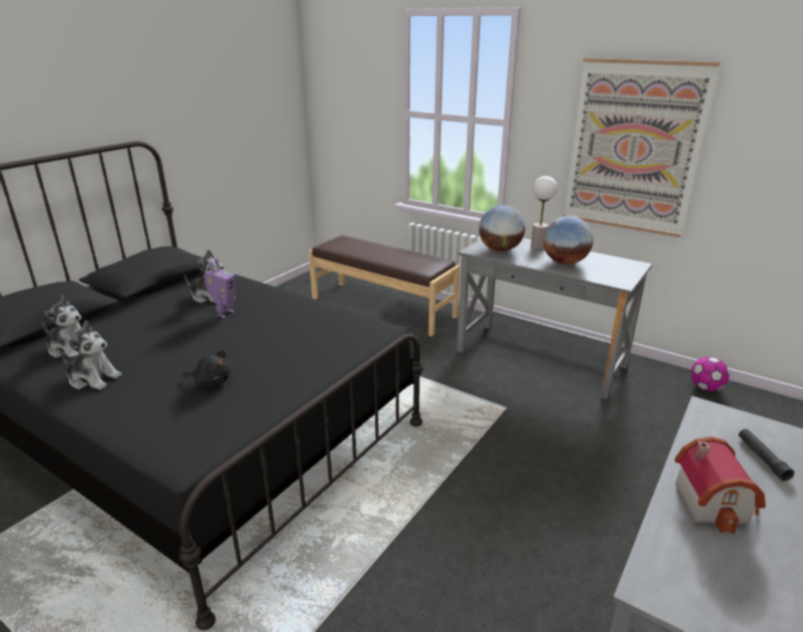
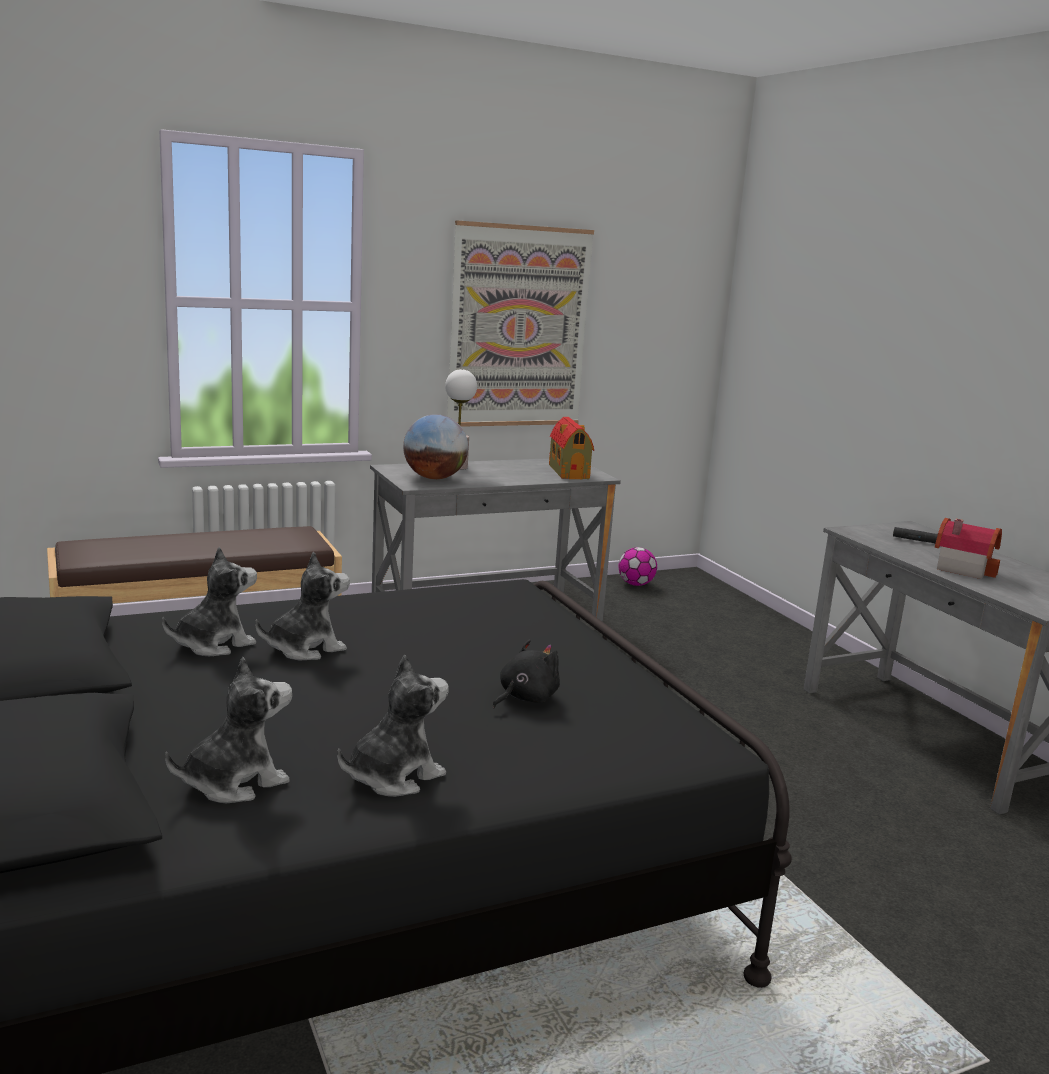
camera: 60 degrees left, 10 degrees down
toy robot [204,258,236,318] -> plush toy [255,551,350,660]
globe [543,216,593,264] -> none
none -> toy house [549,417,594,479]

